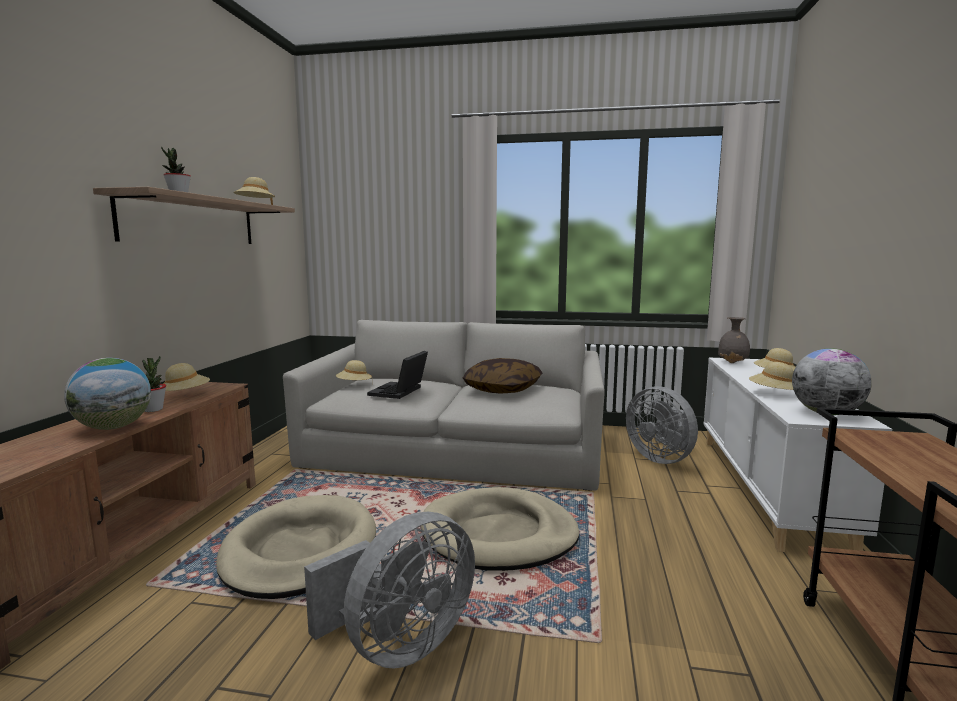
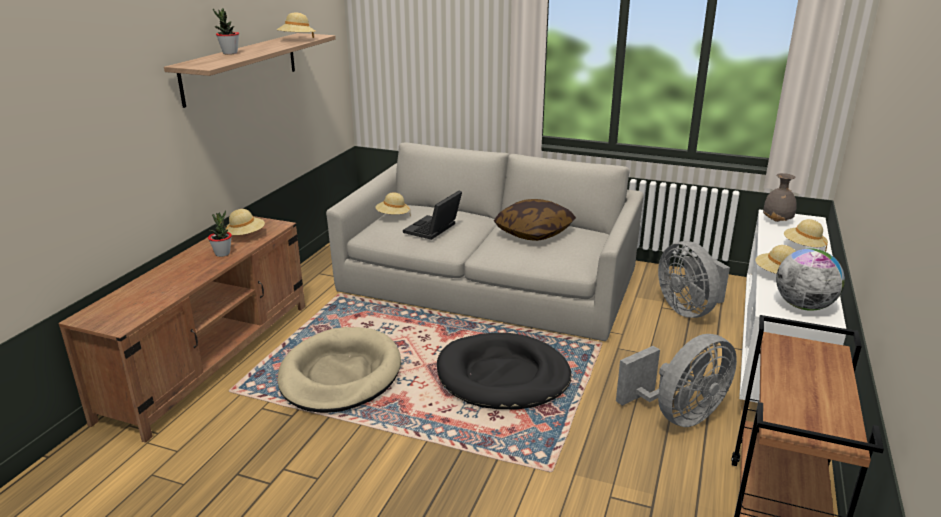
camera: 10 degrees right, 15 degrees up
globe [64,358,151,430] -> none
grey fan [304,512,475,669] -> grey fan moved to [616,334,737,427]
beige dog bed [421,487,579,571] -> black dog bed [437,333,572,409]

